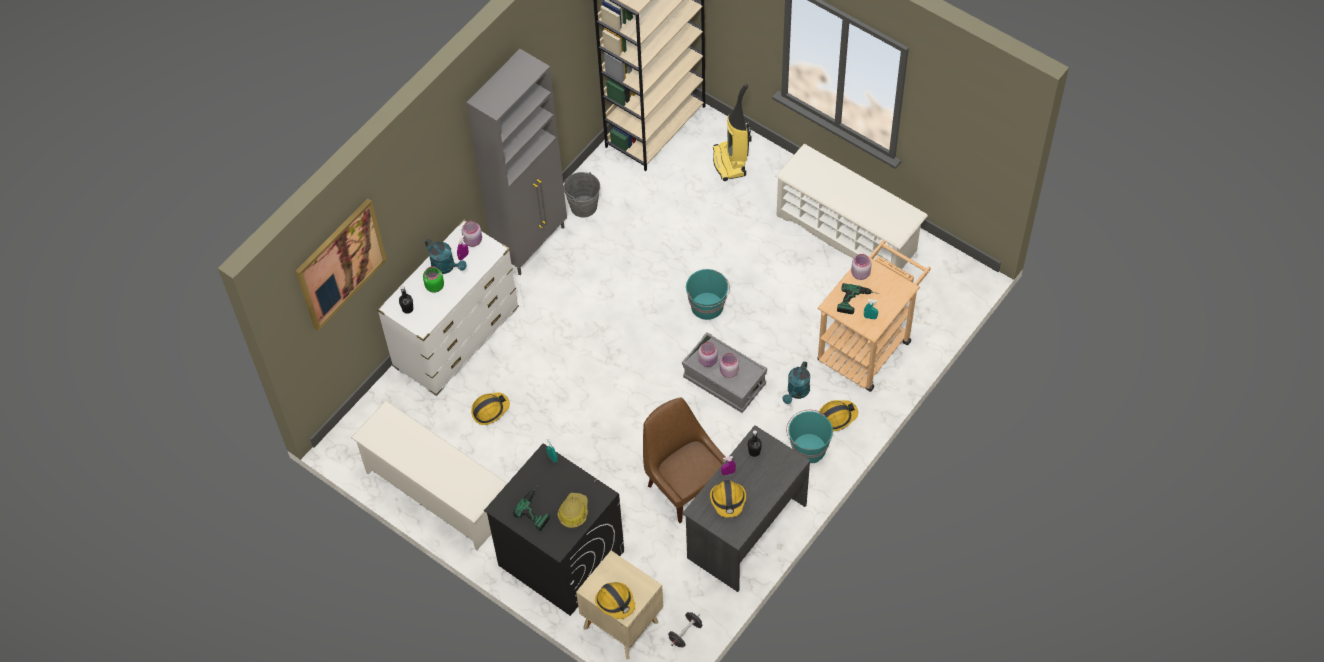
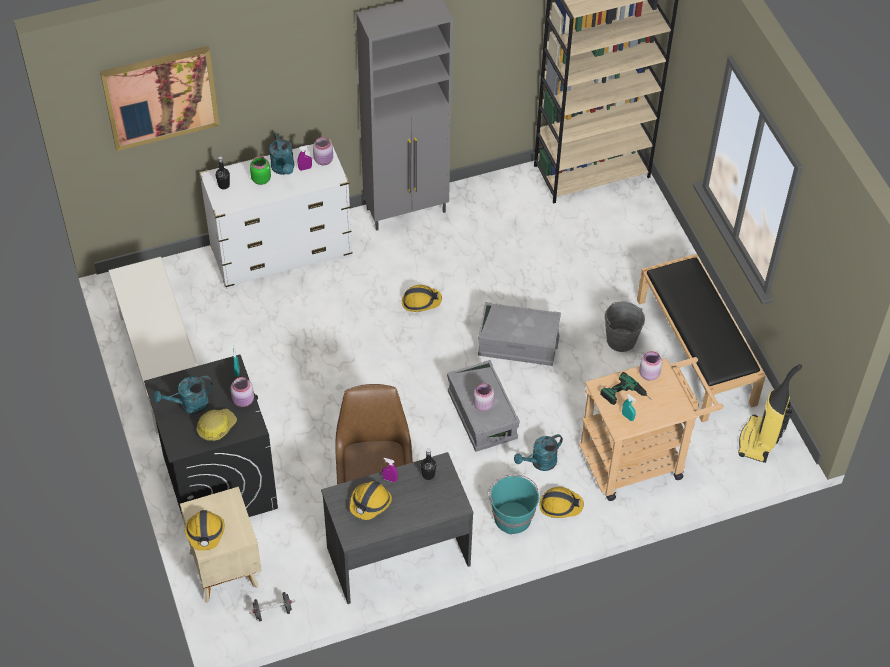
camera: 30 degrees right, 5 degrees down
hard hat [471,393,510,425] -> hard hat moved to [402,285,442,312]
power drill [513,487,550,531] -> turquoise watering can [153,376,213,414]
grey bucket [564,172,600,218] -> grey bucket moved to [604,301,645,352]
turquoise bucket [686,269,730,320] -> grey storage box [478,302,561,366]
pink jar [698,342,718,367] -> pink jar moved to [231,377,254,407]
vacuum cleaner [713,84,752,181] -> vacuum cleaner moved to [738,364,802,463]
white shoe rack [775,144,928,269] -> black bench [637,254,766,422]

